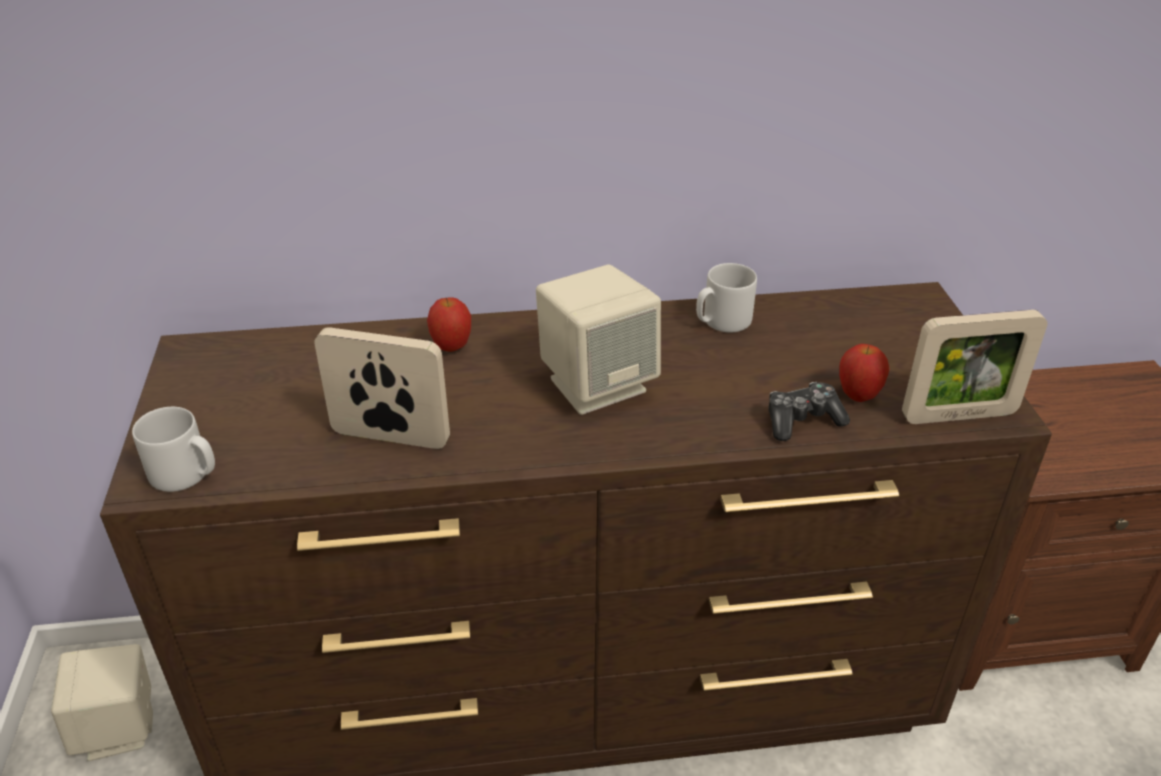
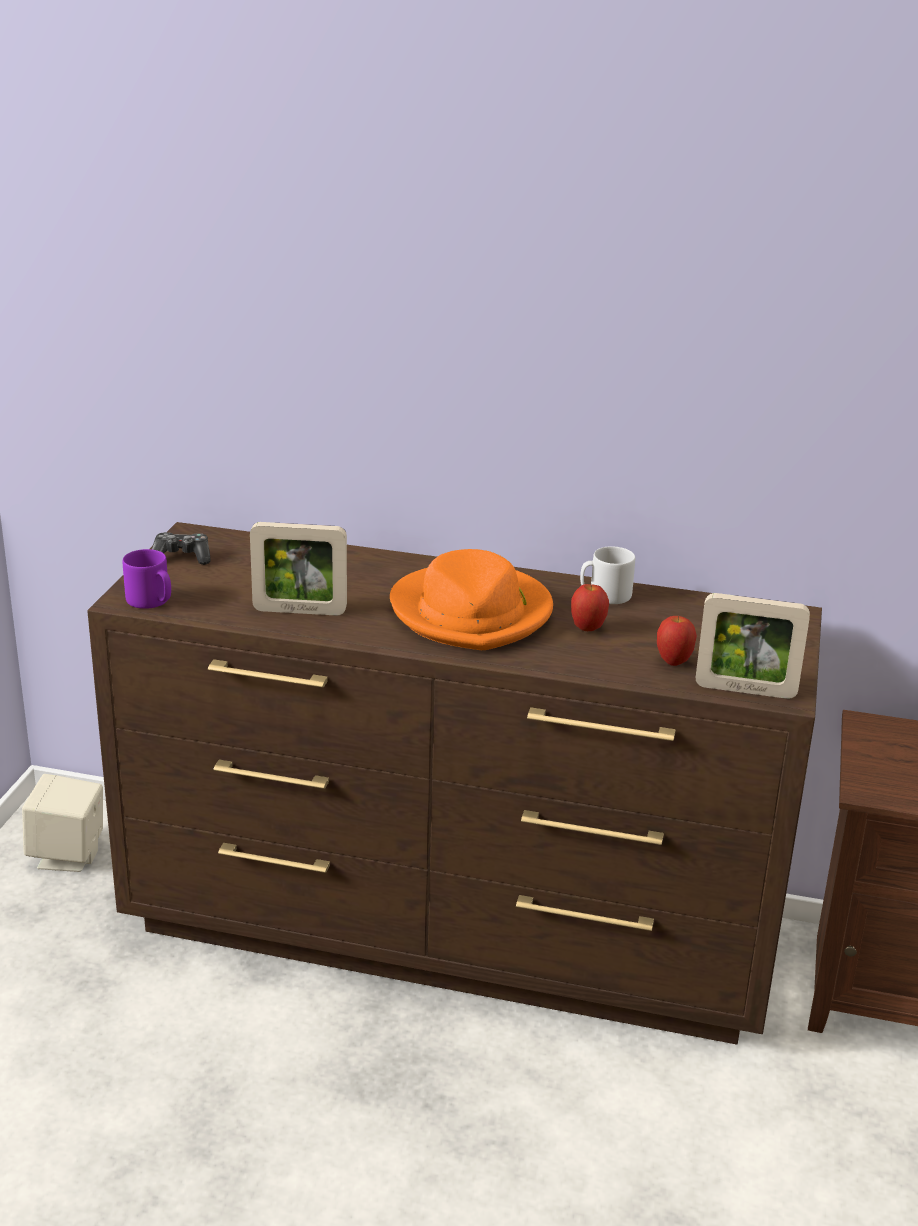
camera: 20 degrees right, 10 degrees down
grey mug [132,407,215,492] -> purple mug [122,549,171,609]
picture frame [314,327,450,449] -> picture frame turned 150 degrees clockwise [250,522,347,616]
apple [427,297,471,352] -> apple moved to [571,584,609,631]
beige speaker [536,264,661,415] -> orange hat [390,549,553,650]
game controller [769,382,850,441] -> game controller moved to [152,532,211,565]

